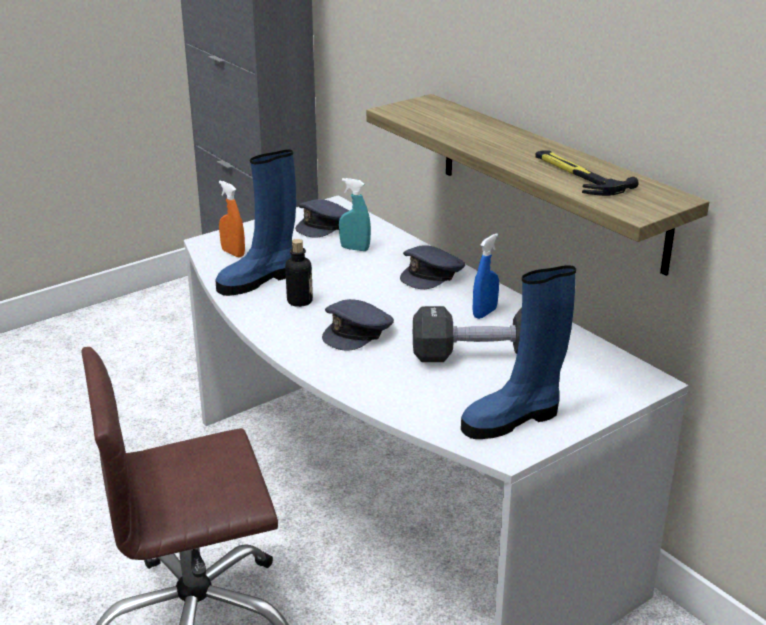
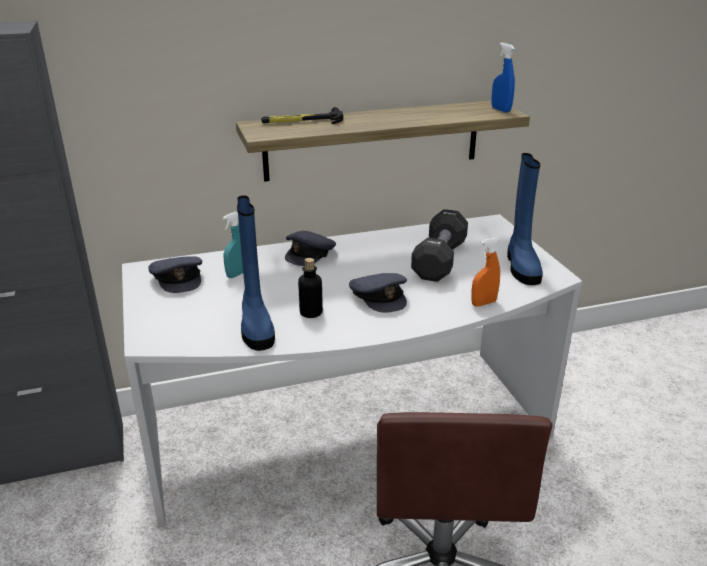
camera: 70 degrees left, 0 degrees up
orange spray bottle [219,181,245,258] -> orange spray bottle moved to [471,238,500,307]
grey cap [400,245,465,289] -> grey cap turned 60 degrees clockwise [285,231,336,266]
blue spray bottle [473,233,499,319] -> blue spray bottle moved to [491,43,515,112]
hammer [535,150,639,196] -> hammer moved to [261,107,343,124]

